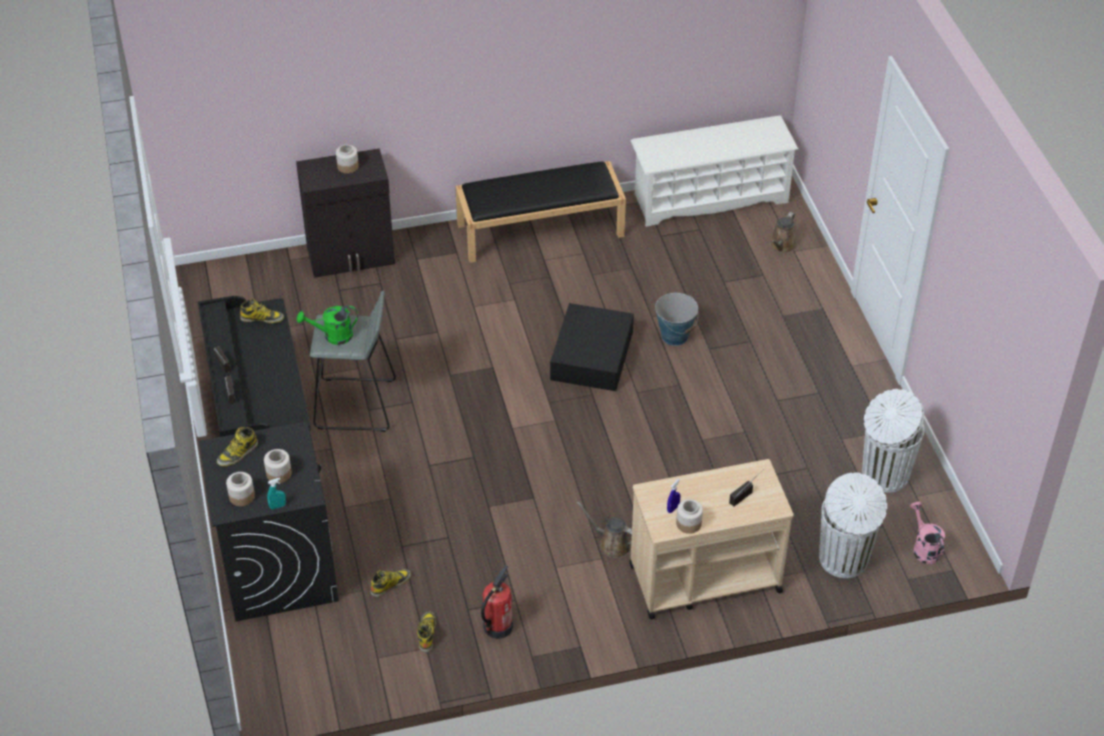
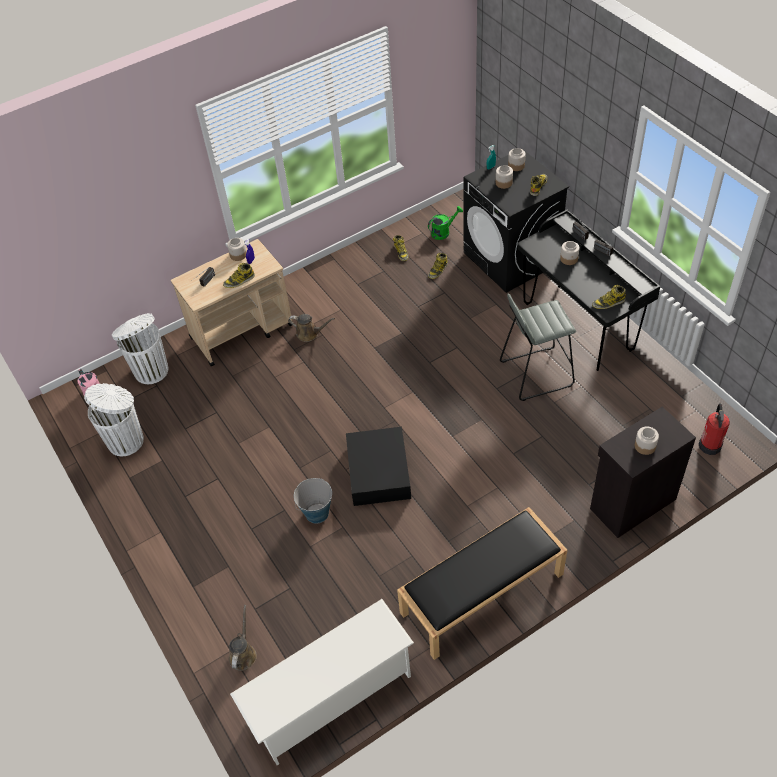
camera: 165 degrees right, 5 degrees up
green watering can [297,306,358,345] -> green watering can moved to [428,206,463,240]
fire extinguisher [481,565,513,639] -> fire extinguisher moved to [699,404,730,455]
none -> boot [223,263,255,288]
none -> jar [560,241,579,265]

